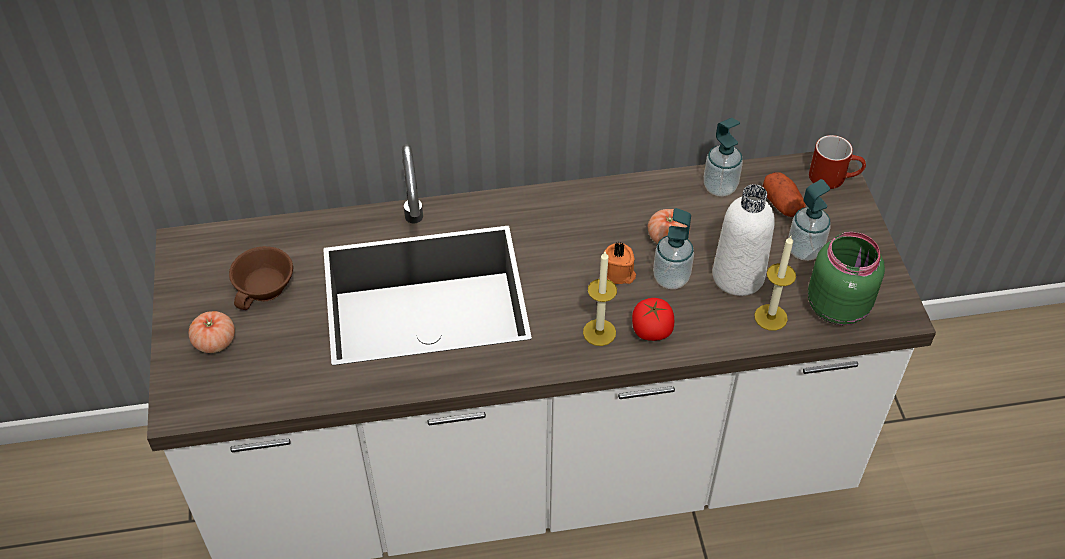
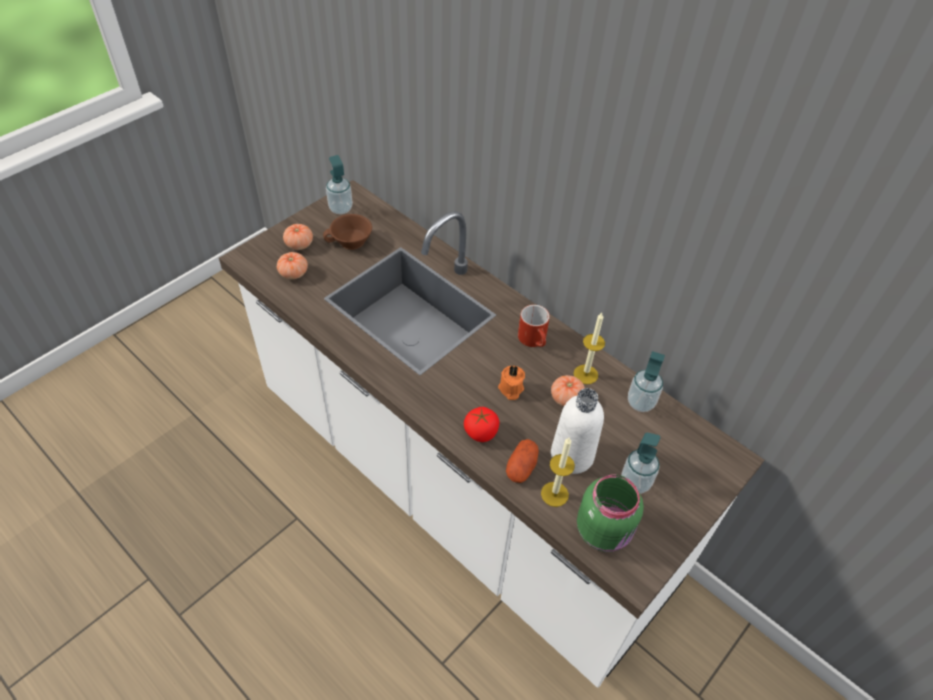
camera: 50 degrees right, 0 degrees up
candle [583,252,617,346] -> candle moved to [574,313,605,384]
soap dispenser [653,208,694,289] -> soap dispenser moved to [326,155,353,214]
potato [763,173,806,217] -> potato moved to [506,439,539,483]
red mug [809,135,866,189] -> red mug moved to [518,305,550,347]
none -> tomato [277,252,308,279]

